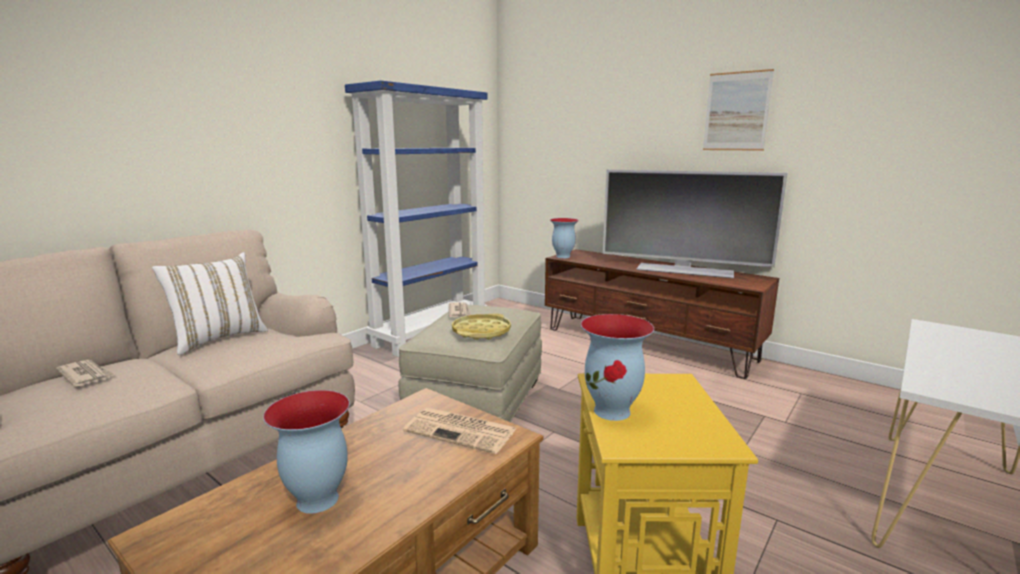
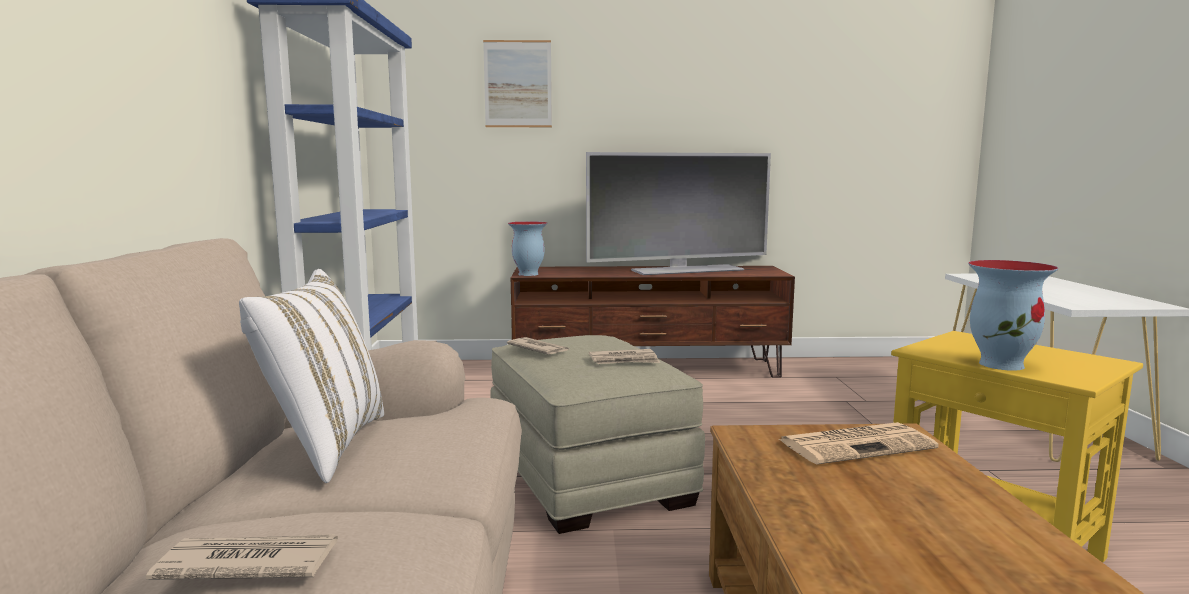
camera: 40 degrees left, 5 degrees down
vase [263,390,350,514] -> none
yellow tray [452,313,511,340] -> newspaper [589,349,660,364]
picture [703,69,774,151] -> picture moved to [483,40,552,127]

